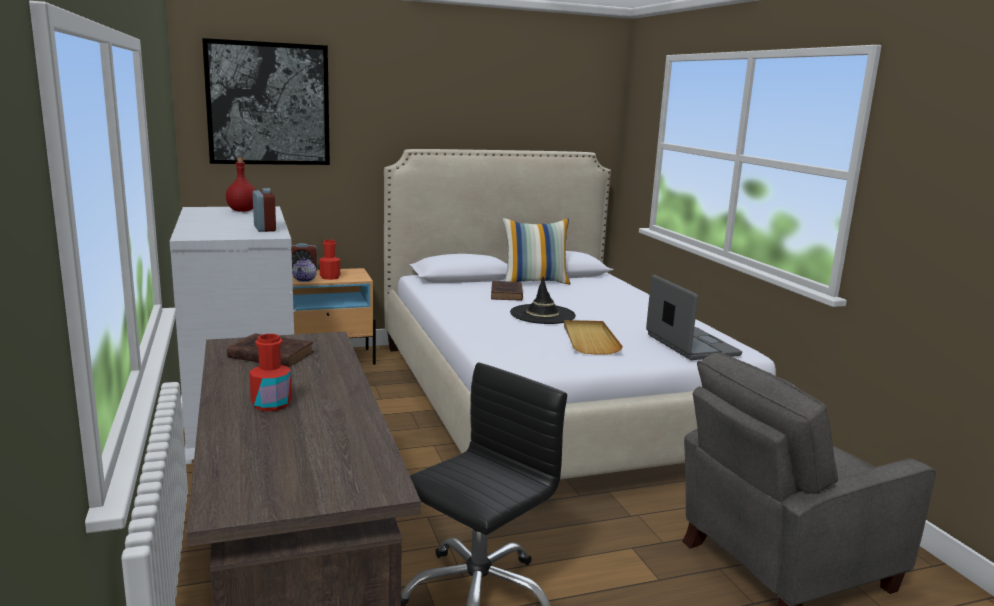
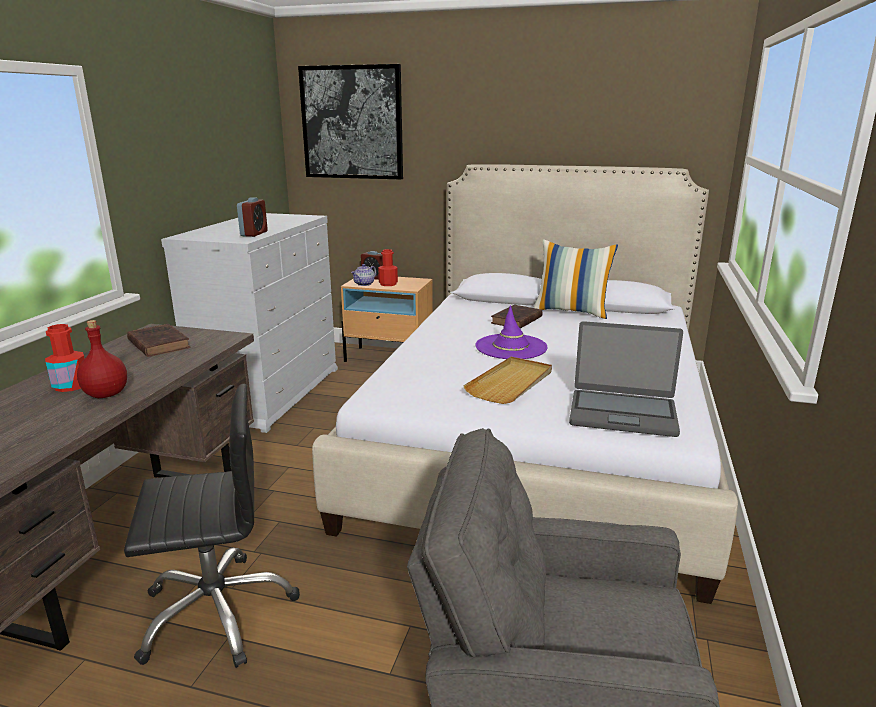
camera: 35 degrees right, 5 degrees up
red bottle [226,158,256,212] -> red bottle moved to [77,320,127,398]
black hat [510,276,576,324] -> purple hat [476,305,548,359]
laptop [646,275,742,360] -> laptop turned 90 degrees clockwise [569,321,683,437]

